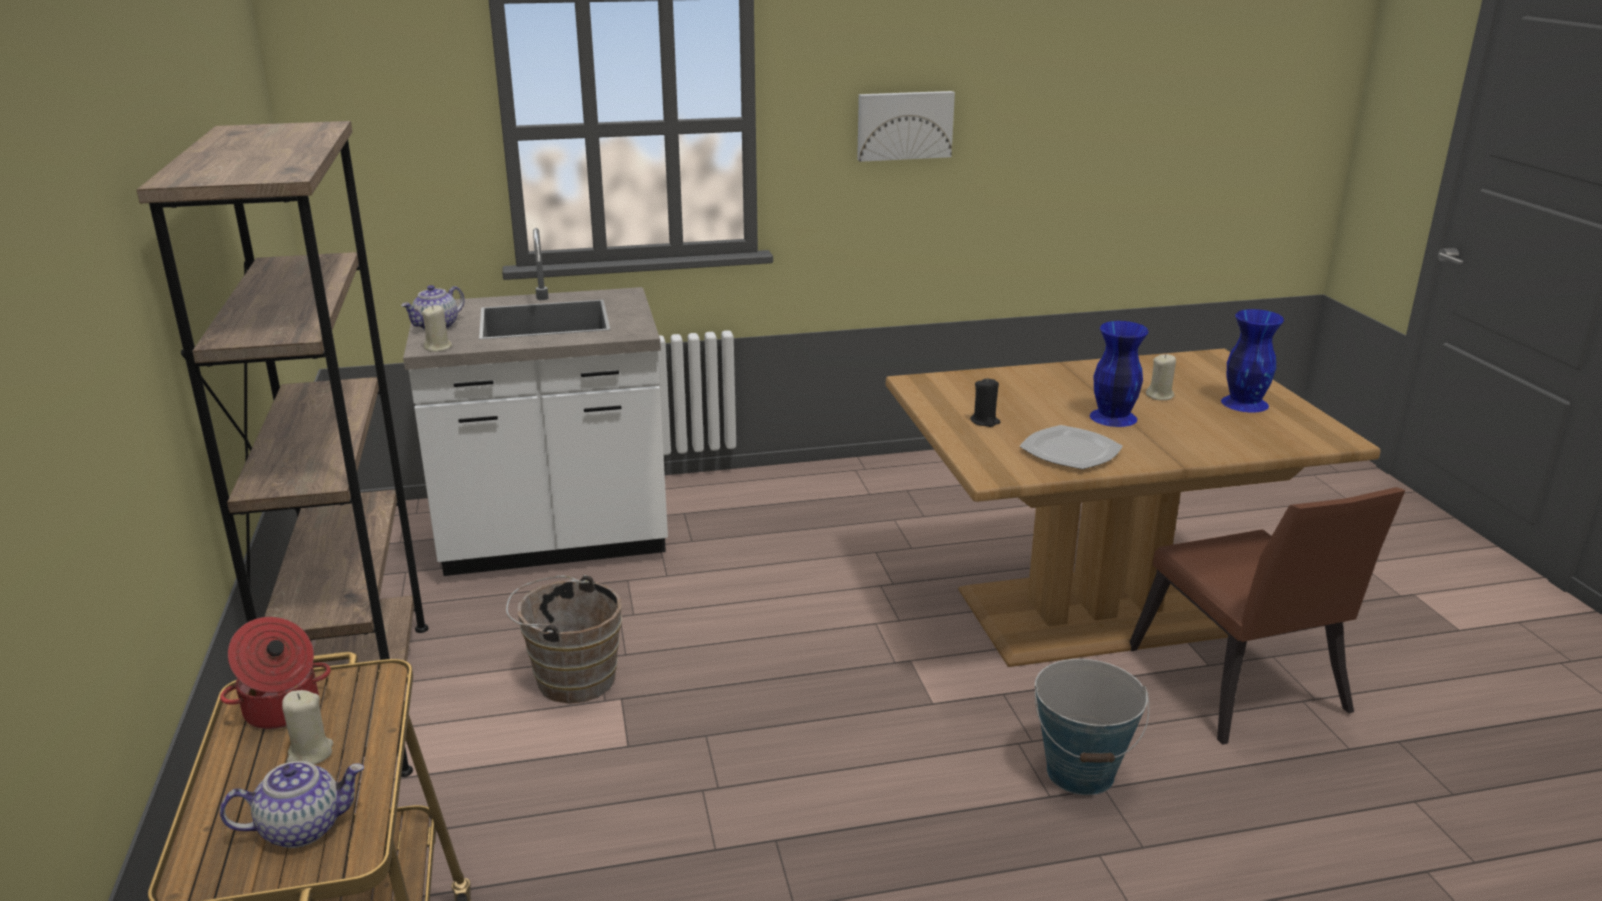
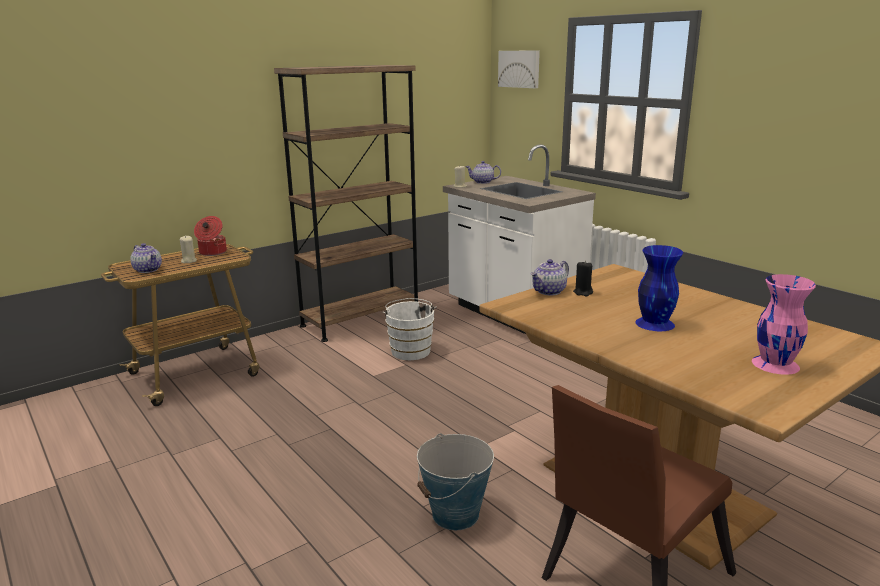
camera: 65 degrees right, 5 degrees down
brown bucket [506,575,622,704] -> white bucket [382,298,437,360]
picture [857,91,955,162] -> picture moved to [498,50,540,88]
plate [1020,425,1123,469] -> none
beige candle [1146,354,1176,400] -> none
blue vase [1221,309,1284,413] -> pink vase [752,274,816,375]
none -> teapot [530,259,569,295]

